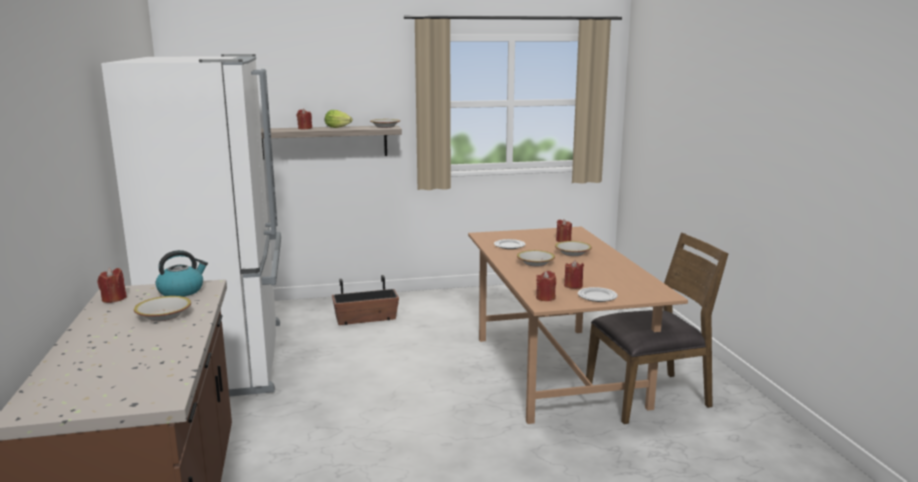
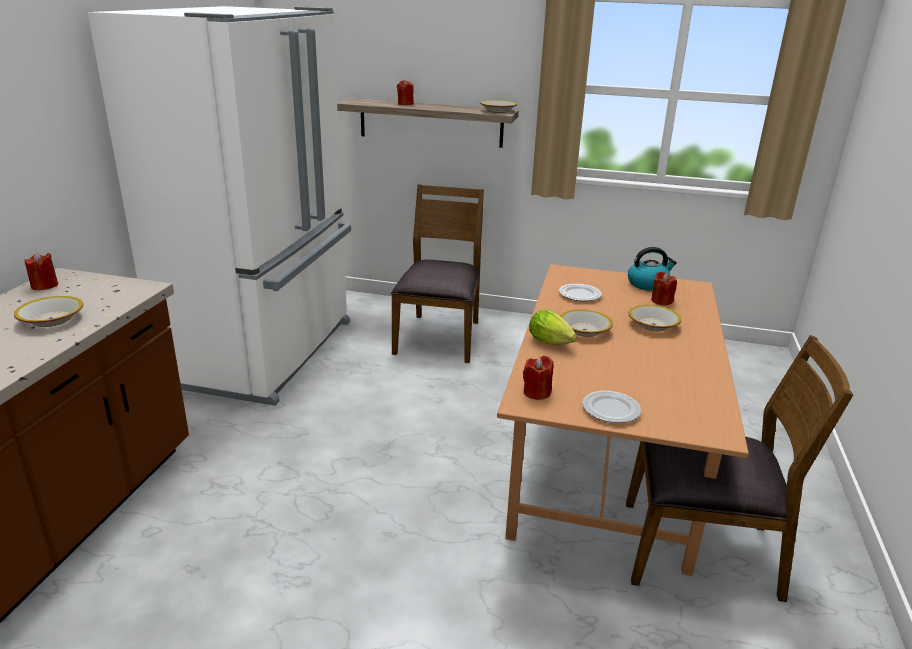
camera: 25 degrees right, 10 degrees up
kettle [156,250,208,297] -> kettle moved to [628,247,677,291]
lettuce [325,110,353,128] -> lettuce moved to [529,310,577,345]
planter [332,275,399,325] -> brown chair [391,185,484,363]
red candle [564,260,584,289] -> none

